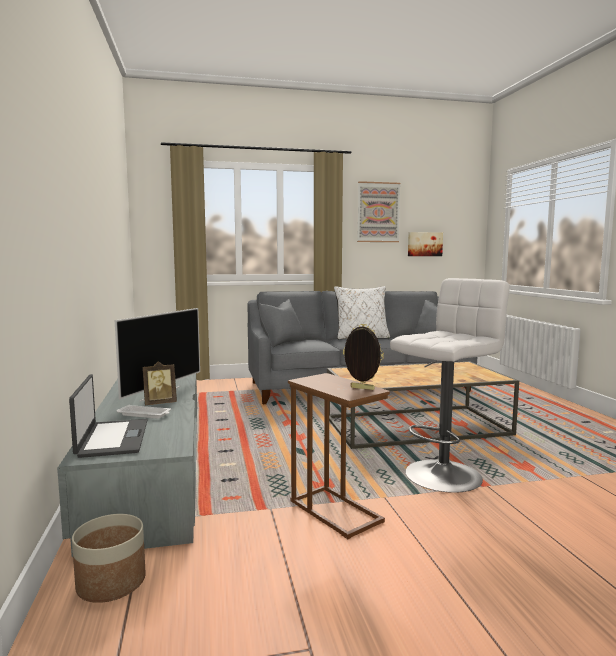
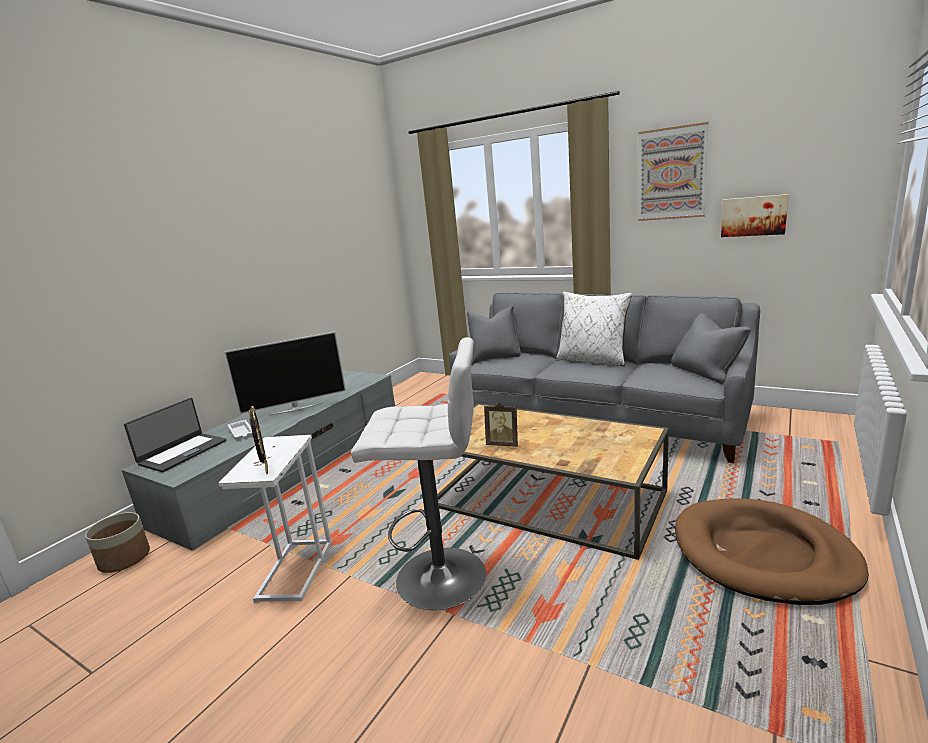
camera: 45 degrees right, 10 degrees up
picture frame [143,361,177,405] -> picture frame moved to [484,402,518,447]
brown side table [288,373,390,539] -> white side table [218,435,332,602]
none -> brown dog bed [675,498,869,605]

